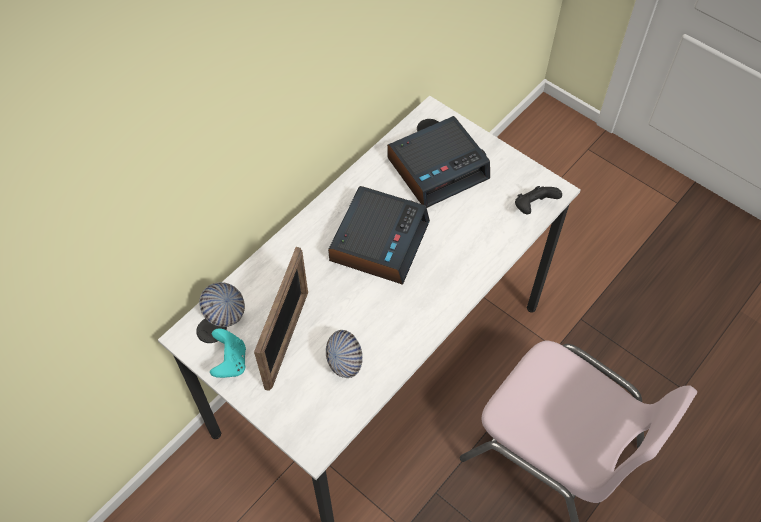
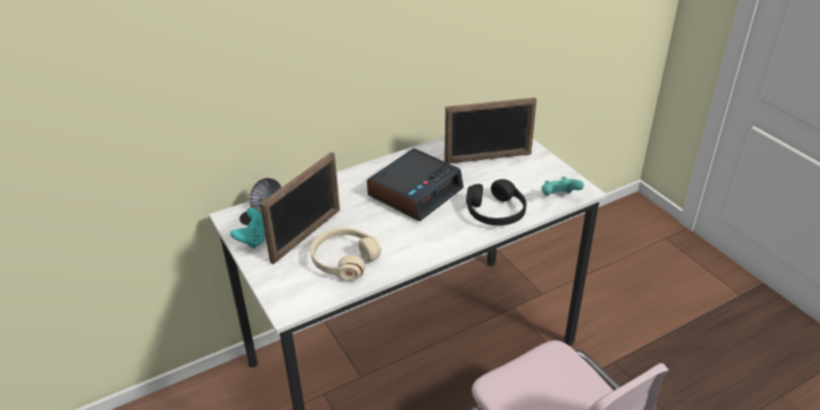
camera: 20 degrees right, 20 degrees down
bowl [326,330,363,378] -> beige headphones [311,228,381,280]
alarm clock [387,116,490,208] -> picture frame [444,97,537,164]
black game controller [515,186,562,214] -> turquoise game controller [541,177,584,196]
none -> black headphones [466,179,527,226]

